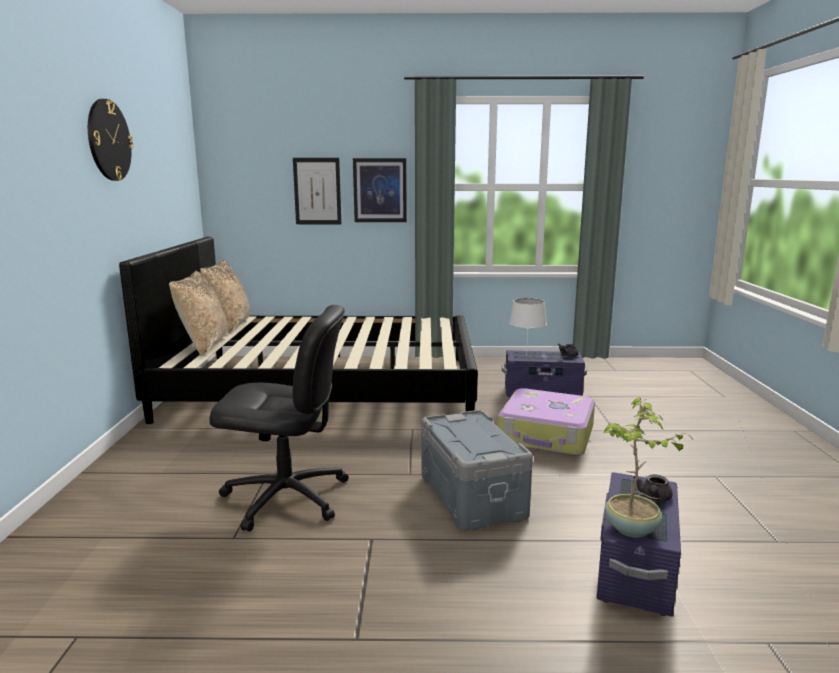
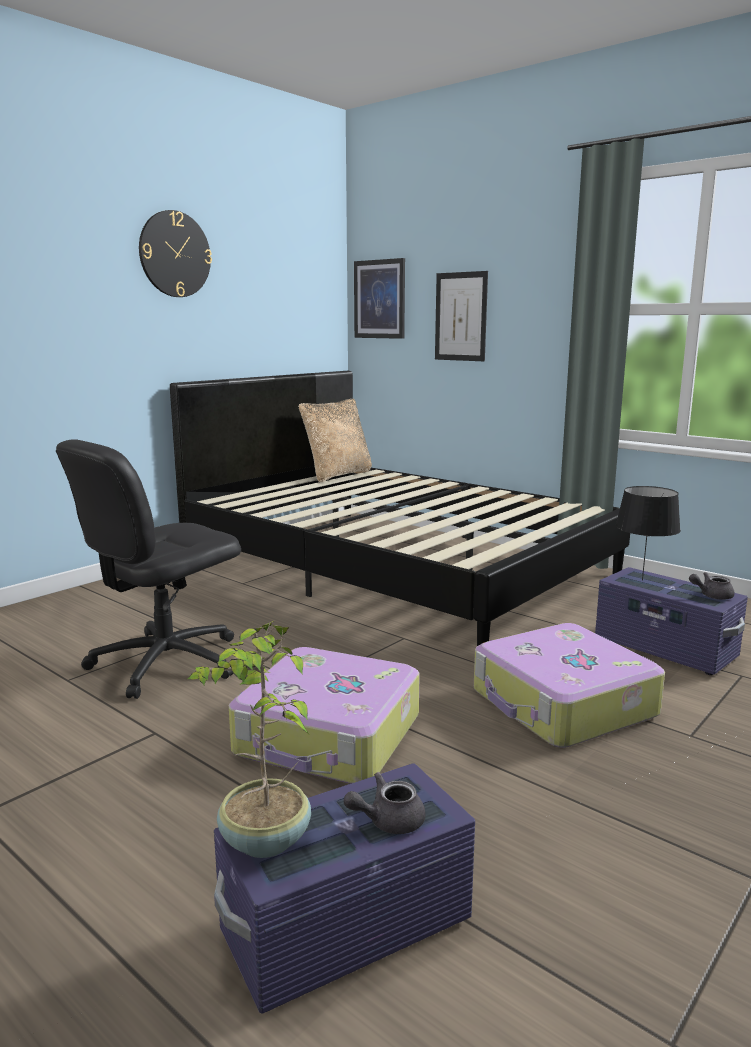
camera: 40 degrees right, 0 degrees up
beige pillow [169,271,228,356] -> none
black office chair [209,305,349,532] -> black office chair turned 90 degrees clockwise [56,439,241,699]
picture [353,158,407,222] -> picture moved to [354,258,405,339]
grey storage box [422,410,533,531] -> suitcase [229,647,420,784]
white table lamp [509,298,547,356] -> black table lamp [615,486,681,581]

